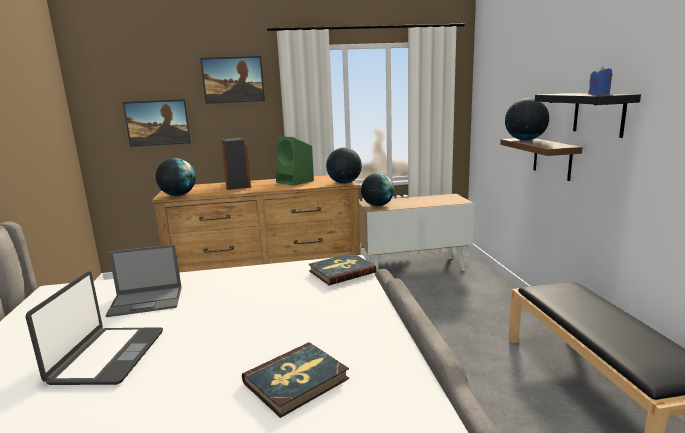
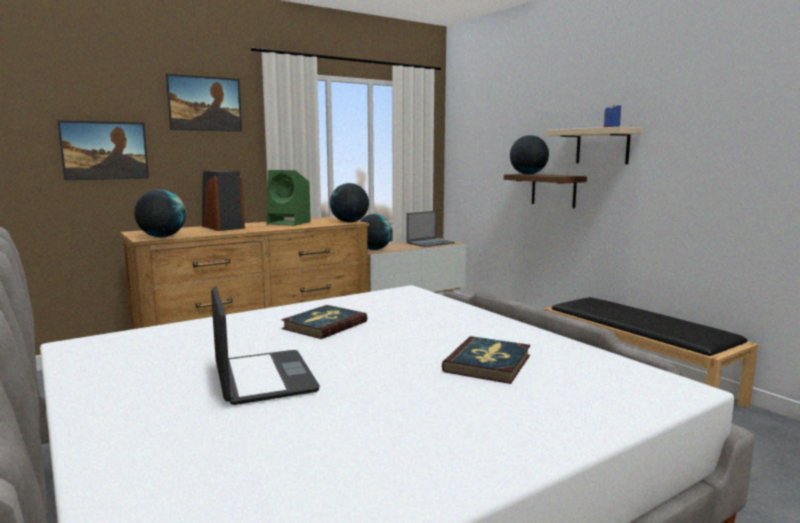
camera: 25 degrees left, 5 degrees down
laptop [106,244,182,317] -> laptop moved to [406,211,455,247]
book [308,253,377,285] -> book moved to [281,305,367,339]
black shelf [535,93,641,138] -> beige shelf [546,127,643,164]

